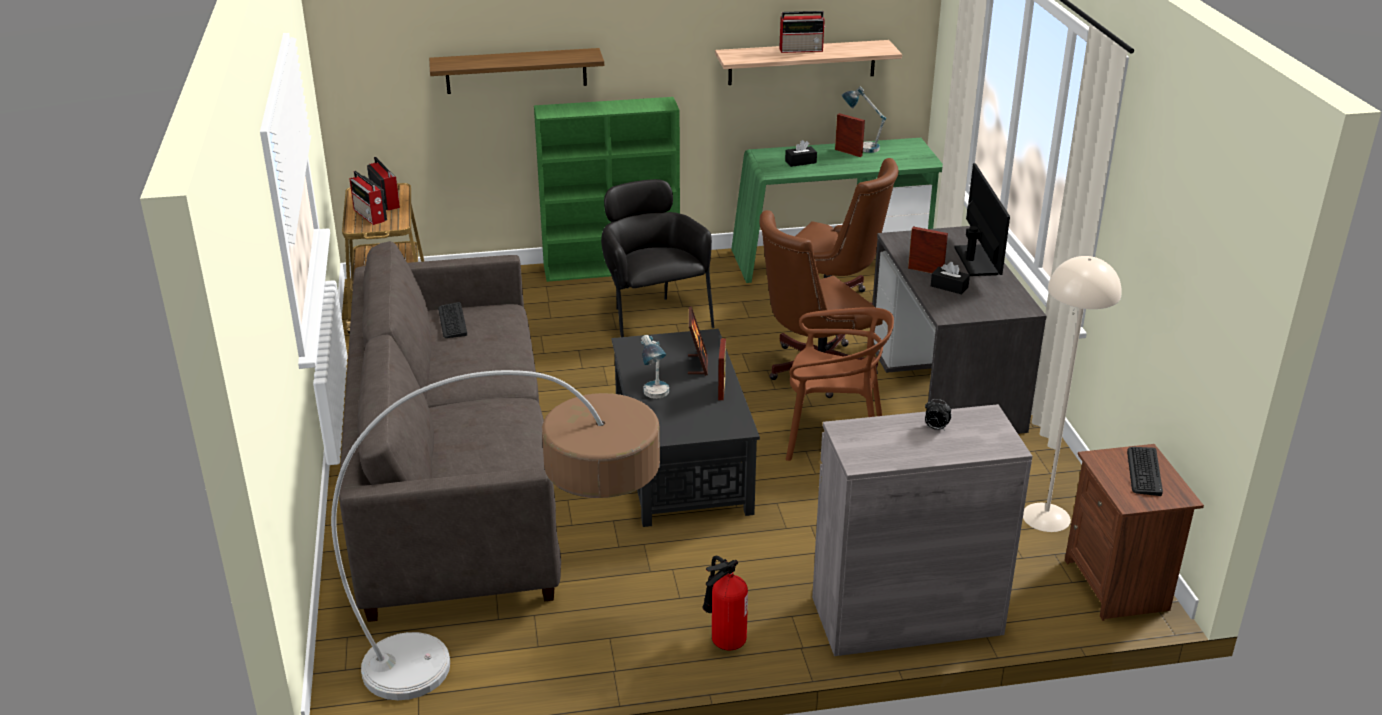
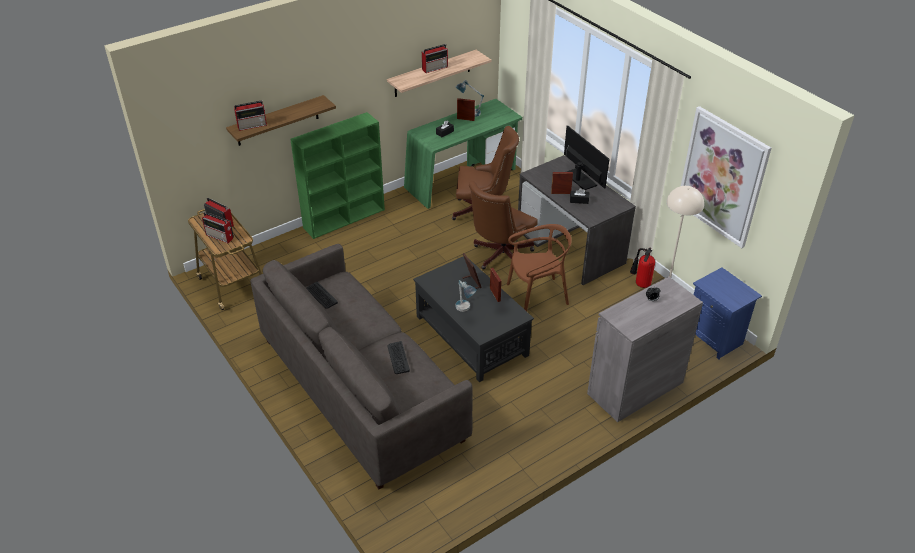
camera: 25 degrees left, 10 degrees up
floor lamp [331,370,660,700] -> none
black armchair [601,179,714,337] -> none
fire extinguisher [703,556,748,650] -> fire extinguisher moved to [630,248,655,288]
brown nightstand [1065,444,1204,621] -> blue nightstand [693,267,762,360]
keyboard [1127,447,1163,496] -> keyboard moved to [388,341,410,374]
none -> radio [234,100,267,131]
none -> picture [681,106,771,248]

